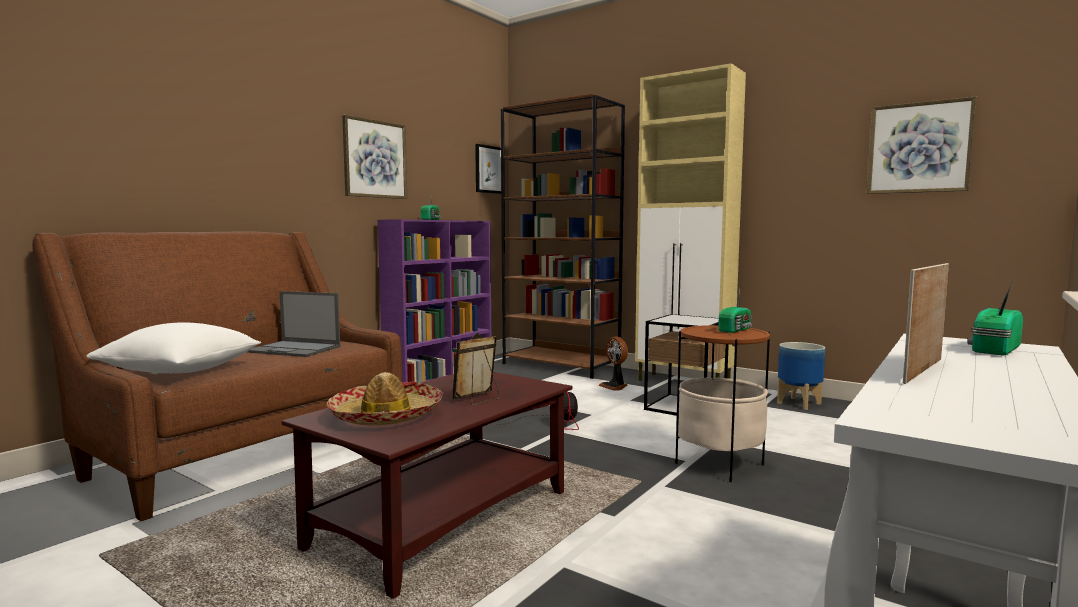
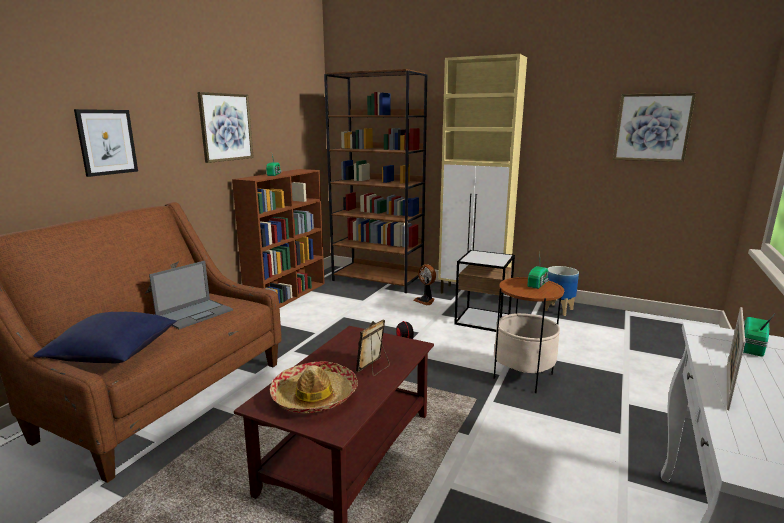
camera: 10 degrees left, 10 degrees up
white pillow [87,322,261,373] -> blue pillow [34,312,177,364]
laptop [247,291,340,357] -> laptop turned 60 degrees counterclockwise [149,261,233,329]
purple bookcase [378,219,491,383] -> brown bookcase [232,169,325,308]
picture [475,144,501,194] -> picture moved to [74,109,138,177]

